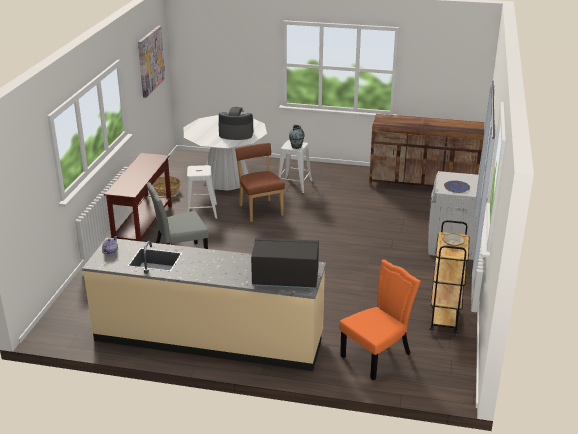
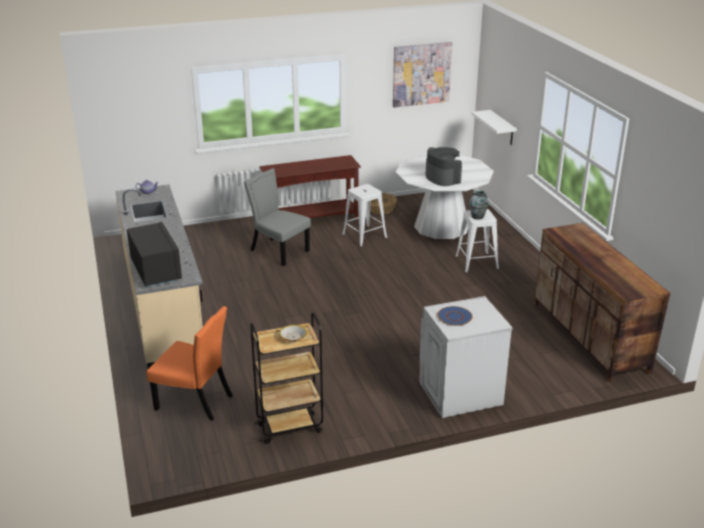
camera: 60 degrees right, 0 degrees up
brown chair [235,143,285,222] -> none
none -> white shelf [472,110,517,145]

